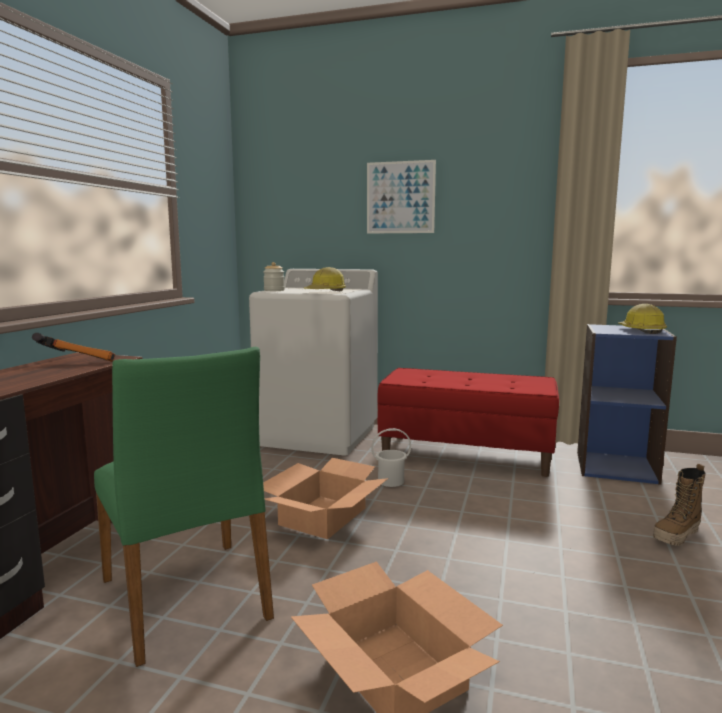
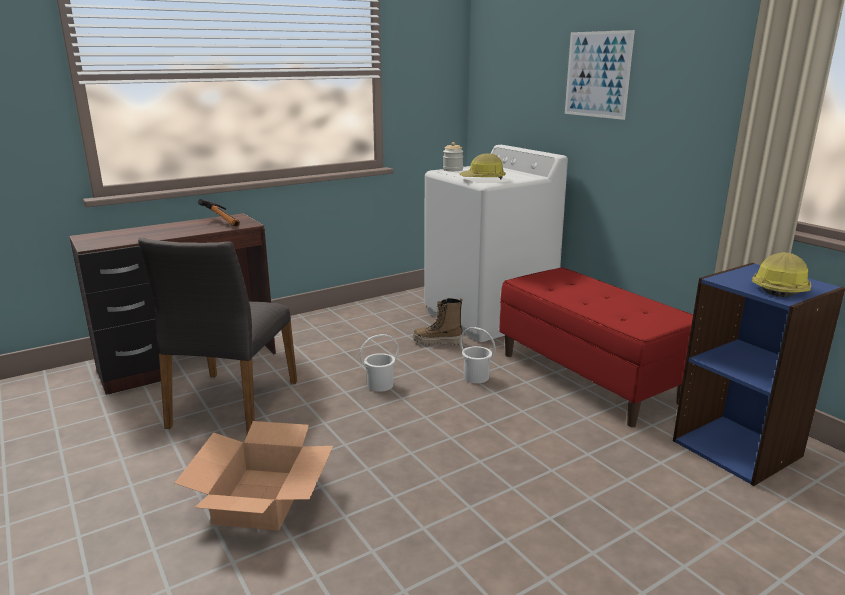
camera: 40 degrees right, 10 degrees up
green chair [94,347,274,667] -> grey chair [138,238,297,434]
cardboard box [263,458,389,539] -> white bucket [360,334,399,392]
boot [653,464,705,546] -> boot moved to [413,298,463,345]

